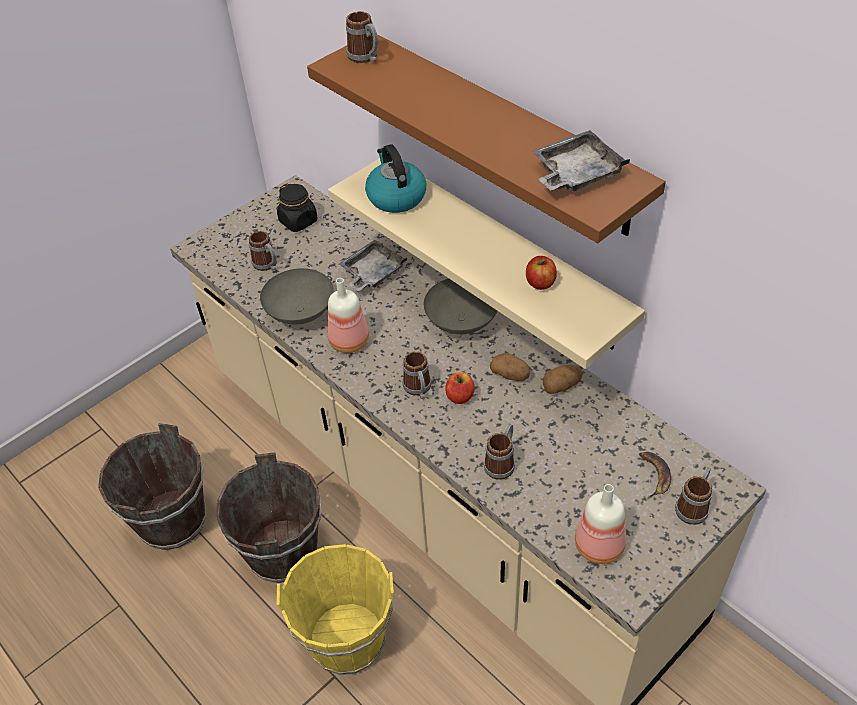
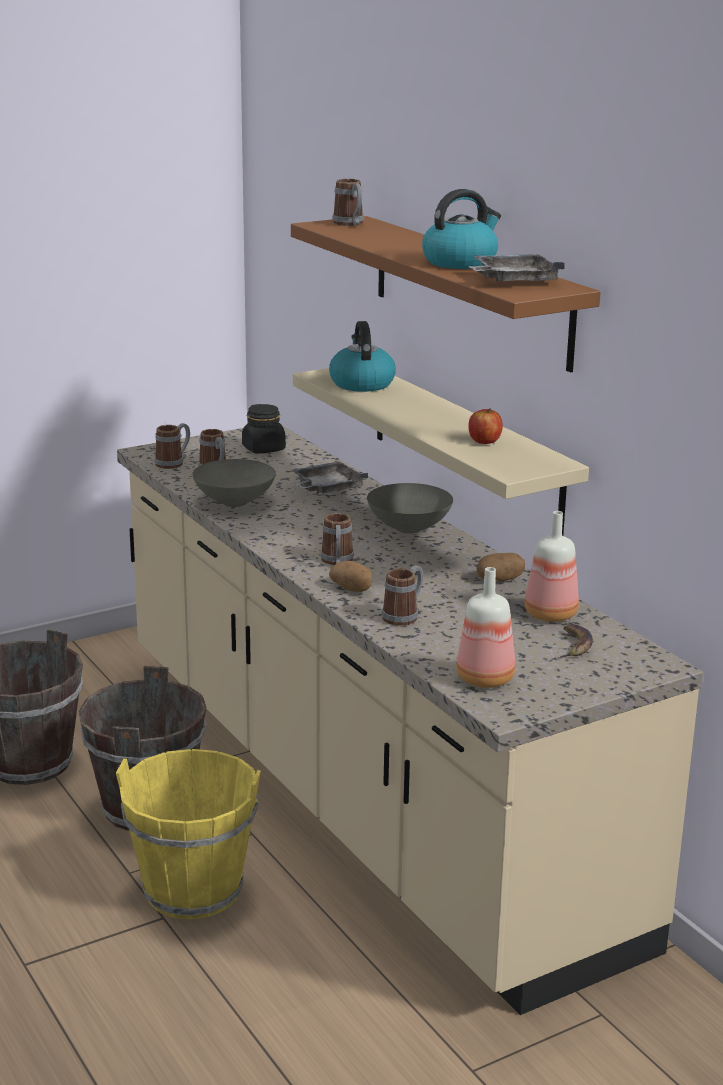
camera: 10 degrees right, 25 degrees down
bottle [327,278,369,353] -> bottle moved to [525,511,579,622]
apple [445,372,475,404] -> none
potato [490,353,530,381] -> potato moved to [329,561,372,592]
mug [675,467,712,525] -> mug moved to [155,423,190,469]
none -> kettle [422,189,501,269]

